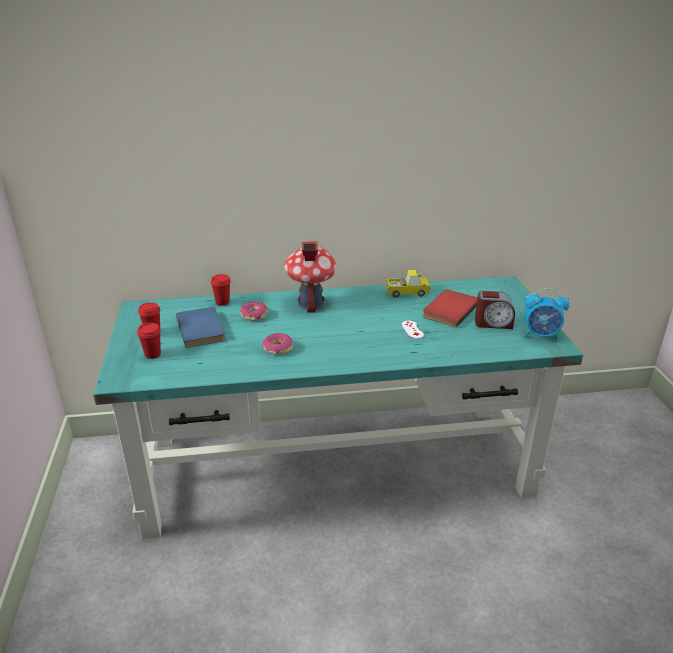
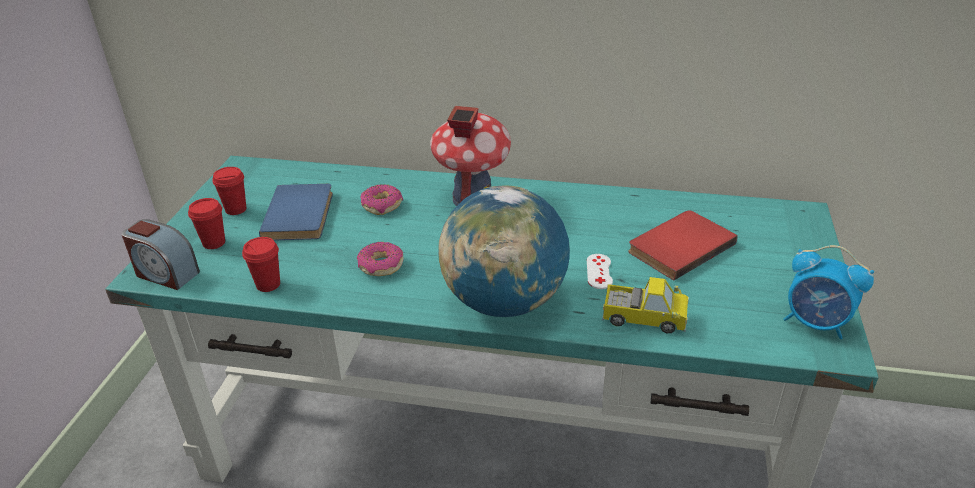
camera: 20 degrees right, 5 degrees up
red cup [211,274,231,306] -> red cup moved to [242,237,280,292]
toy truck [386,270,431,298] -> toy truck moved to [602,277,689,333]
alarm clock [475,291,515,329] -> alarm clock moved to [122,219,200,290]
none -> globe [438,186,570,317]

